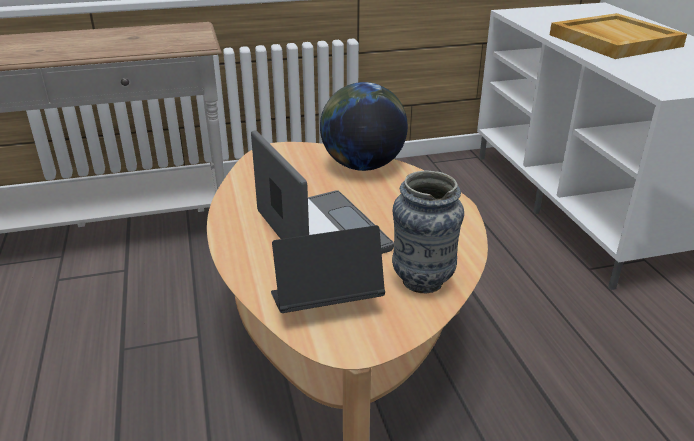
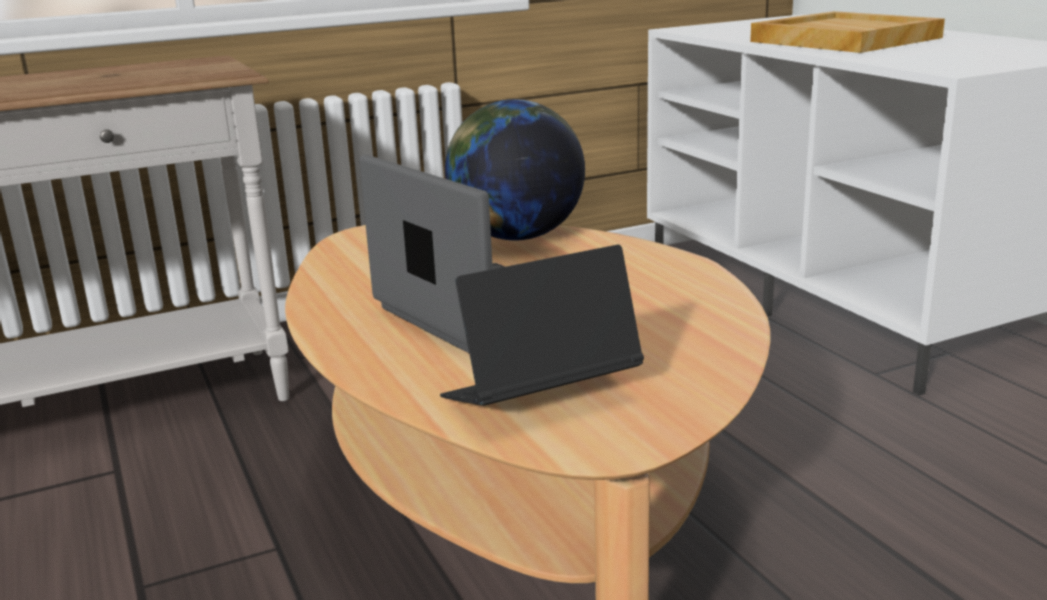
camera: 10 degrees left, 10 degrees down
vase [392,170,464,293] -> none

